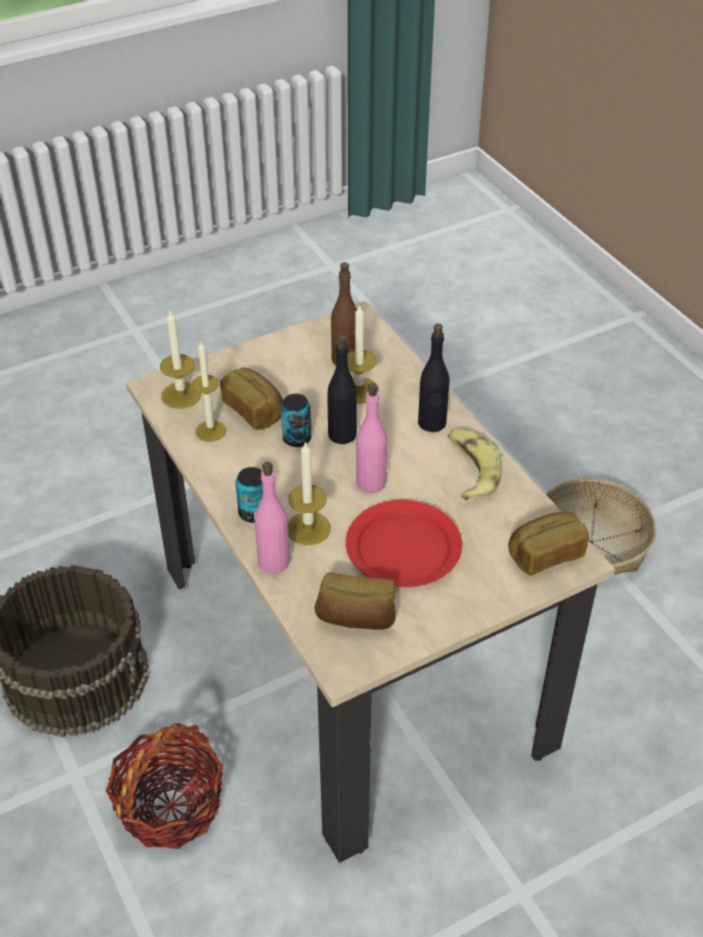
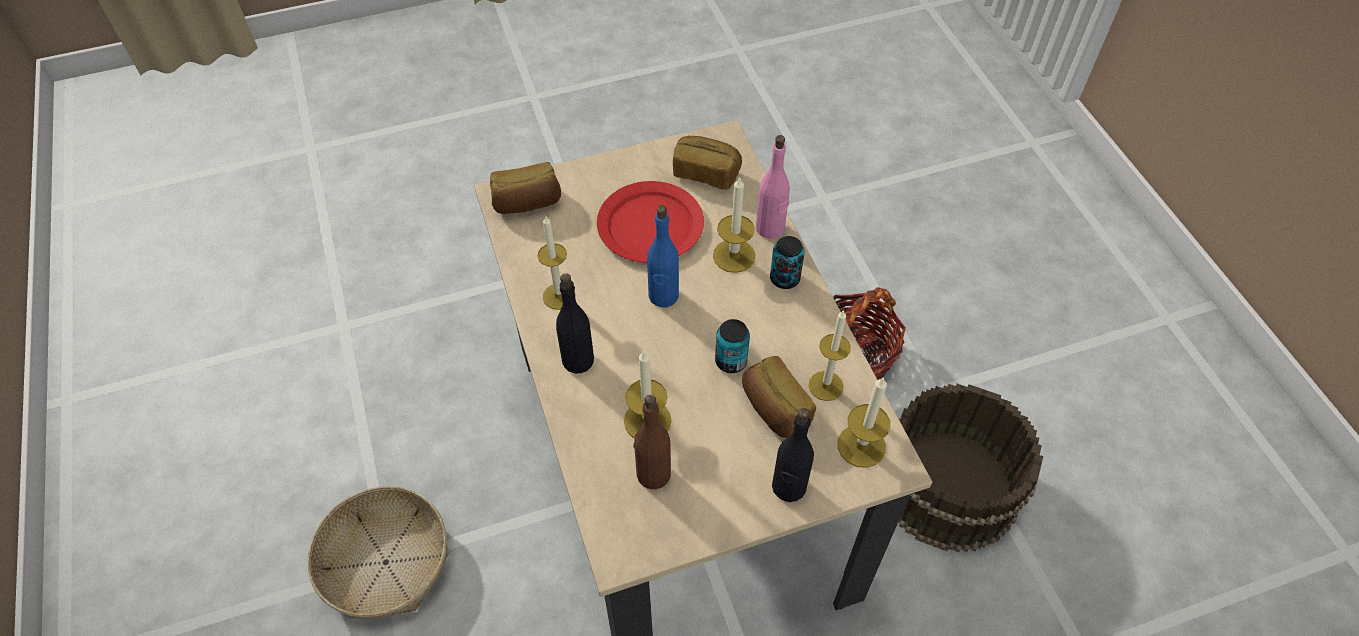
camera: 170 degrees left, 10 degrees up
black bottle [327,335,357,444] -> black bottle moved to [772,408,814,502]
pink bottle [356,383,387,493] -> blue bottle [647,205,679,307]
banana [448,429,502,500] -> candle [538,216,576,310]

